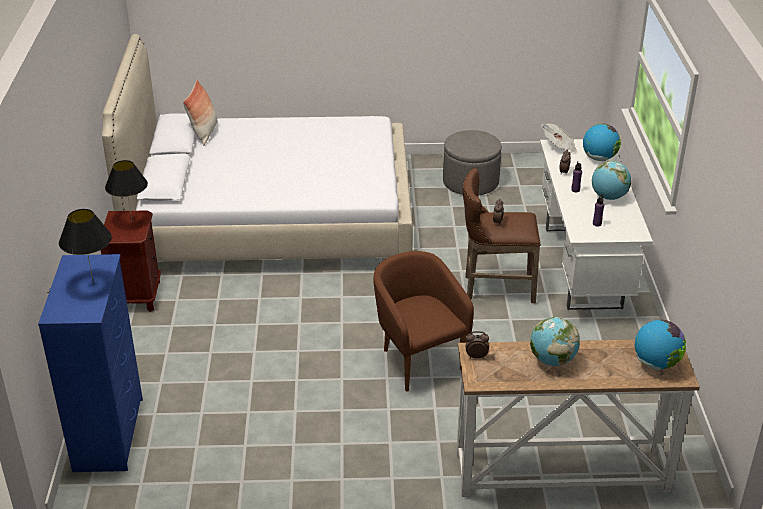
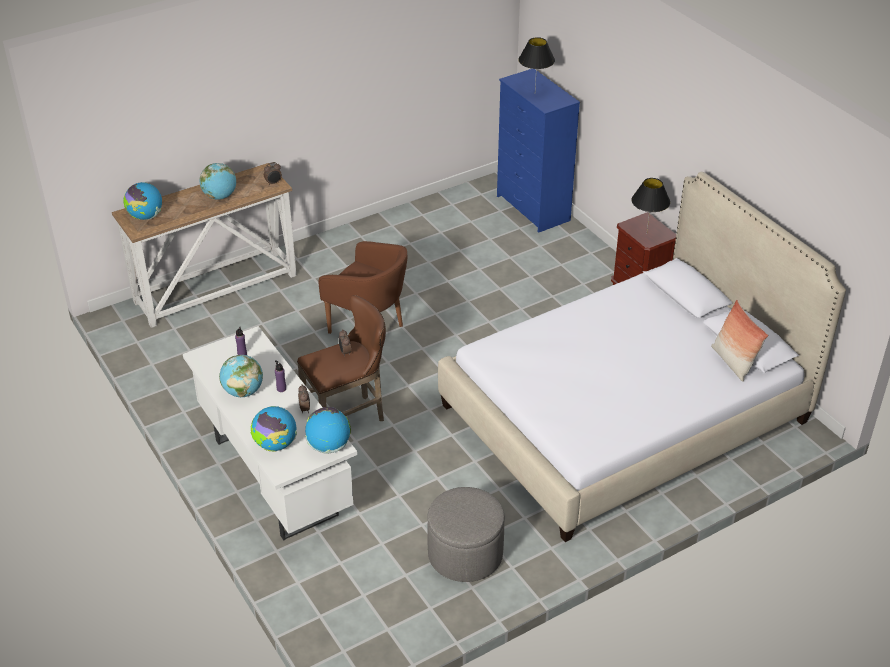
camera: 150 degrees right, 5 degrees up
newspaper [541,123,577,152] -> globe [305,407,351,454]

